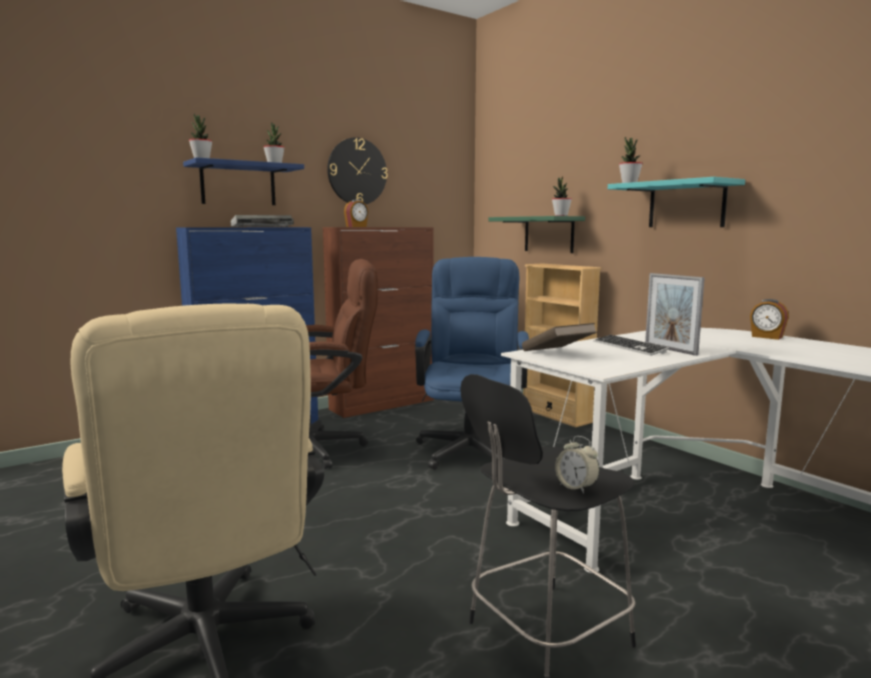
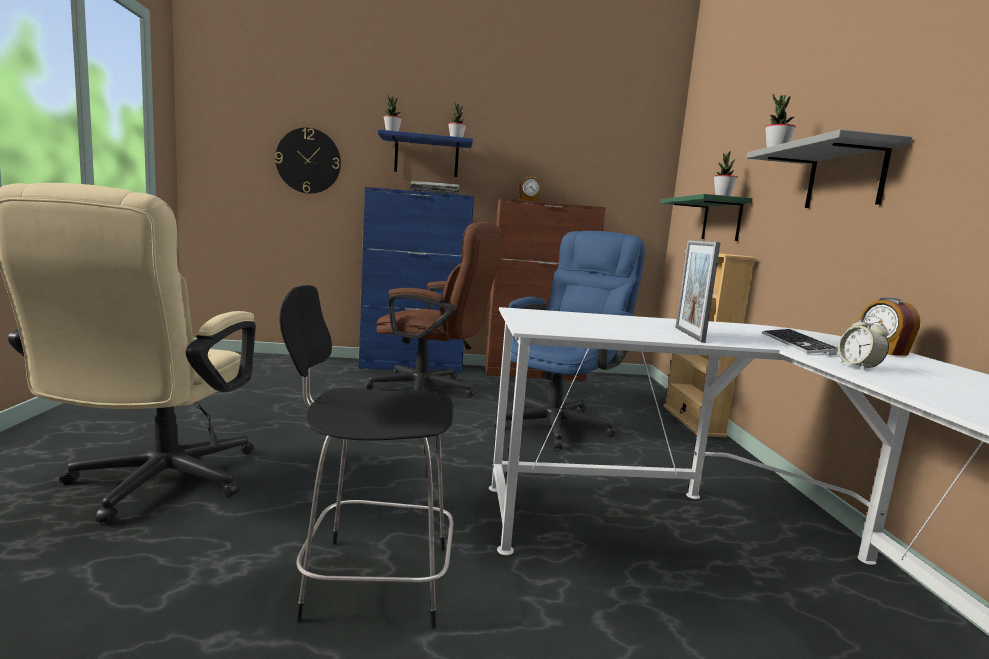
camera: 30 degrees right, 0 degrees up
wall clock [327,137,388,204] -> wall clock moved to [275,128,341,194]
brown book [522,323,597,351] -> none
alarm clock [555,436,600,494] -> alarm clock moved to [838,315,889,369]
keyboard [594,335,669,356] -> keyboard moved to [762,329,838,355]
turquoise shelf [608,177,745,227] -> grey shelf [746,129,913,208]

